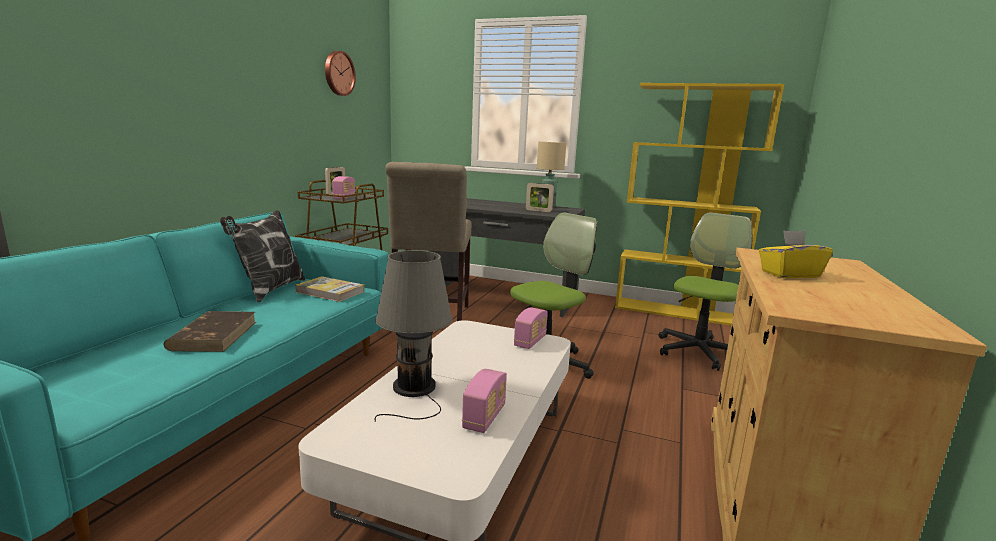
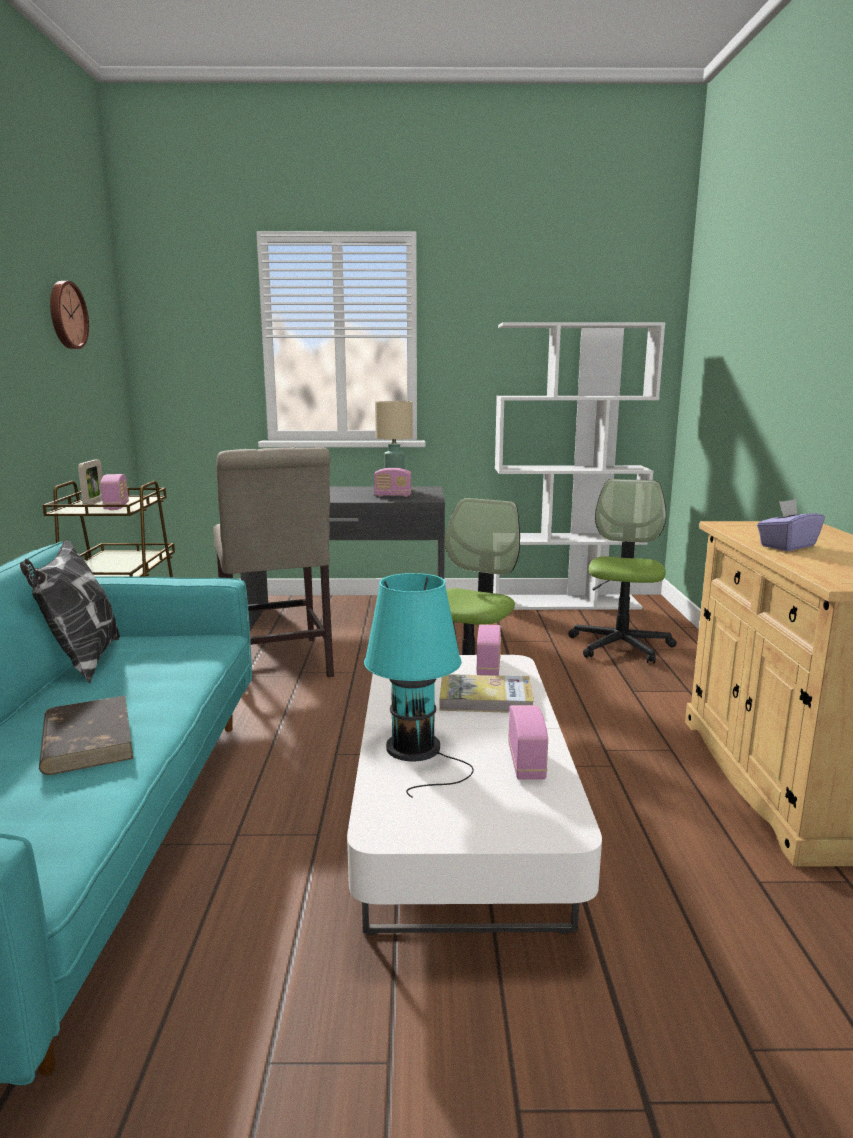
camera: 20 degrees left, 0 degrees up
book [295,276,364,302] -> book moved to [439,674,534,713]
grey table lamp [375,250,453,422] -> turquoise table lamp [364,573,474,798]
picture frame [526,183,554,212] -> radio [374,468,412,497]
yellow bookcase [615,83,784,326] -> white bookcase [493,322,666,610]
yellow tissue box [759,230,833,278] -> purple tissue box [757,499,825,551]

